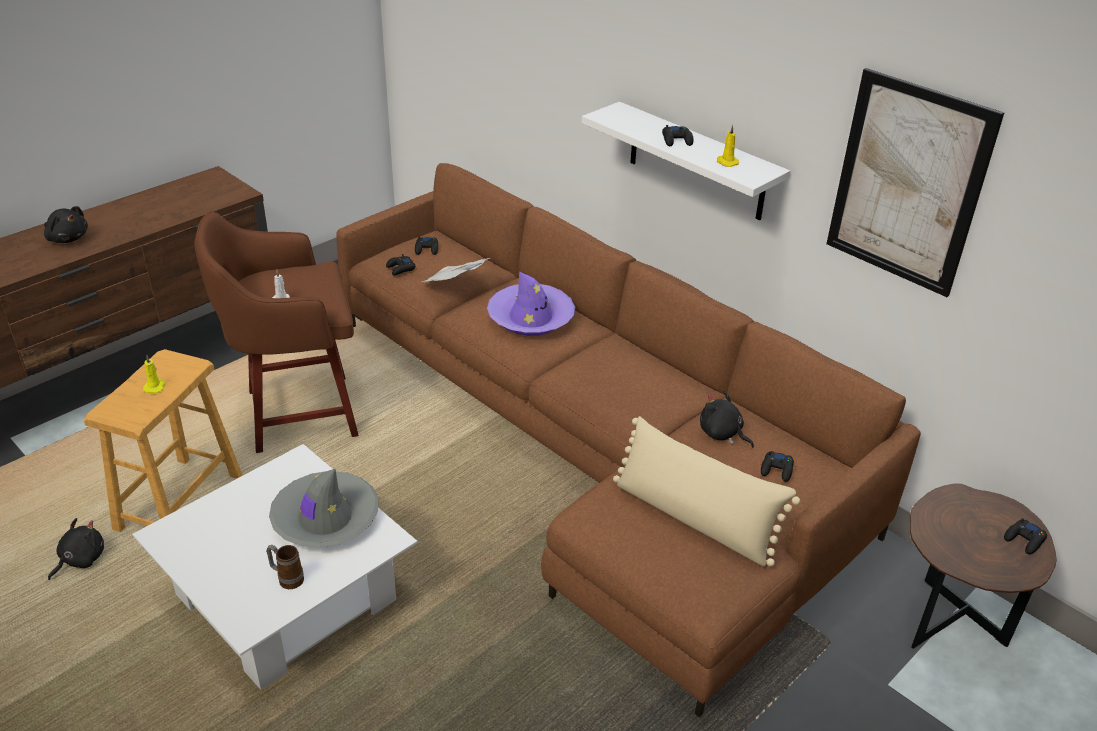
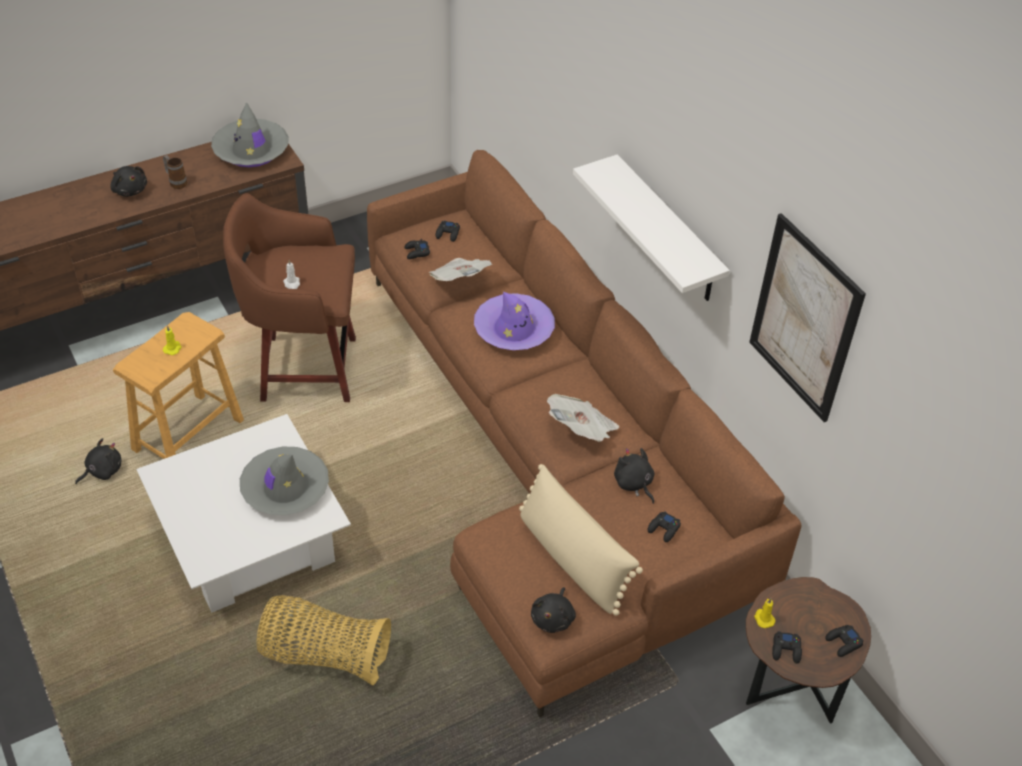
camera: 15 degrees right, 10 degrees up
mug [266,545,304,589] -> mug moved to [163,155,187,189]
black game controller [662,125,694,146] -> black game controller moved to [772,631,802,664]
yellow candle [717,125,739,167] -> yellow candle moved to [754,598,776,628]
none -> grey hat [211,102,289,167]
none -> basket [256,595,391,685]
none -> black plush toy [531,587,576,633]
none -> newspaper [547,394,619,442]

